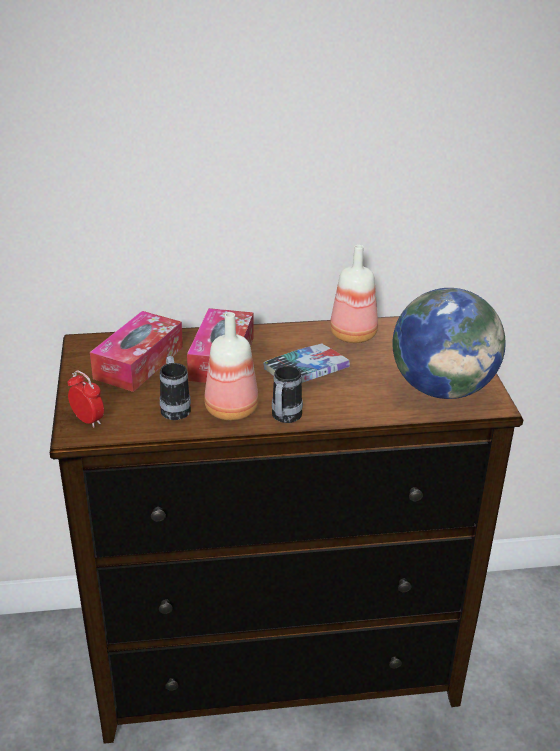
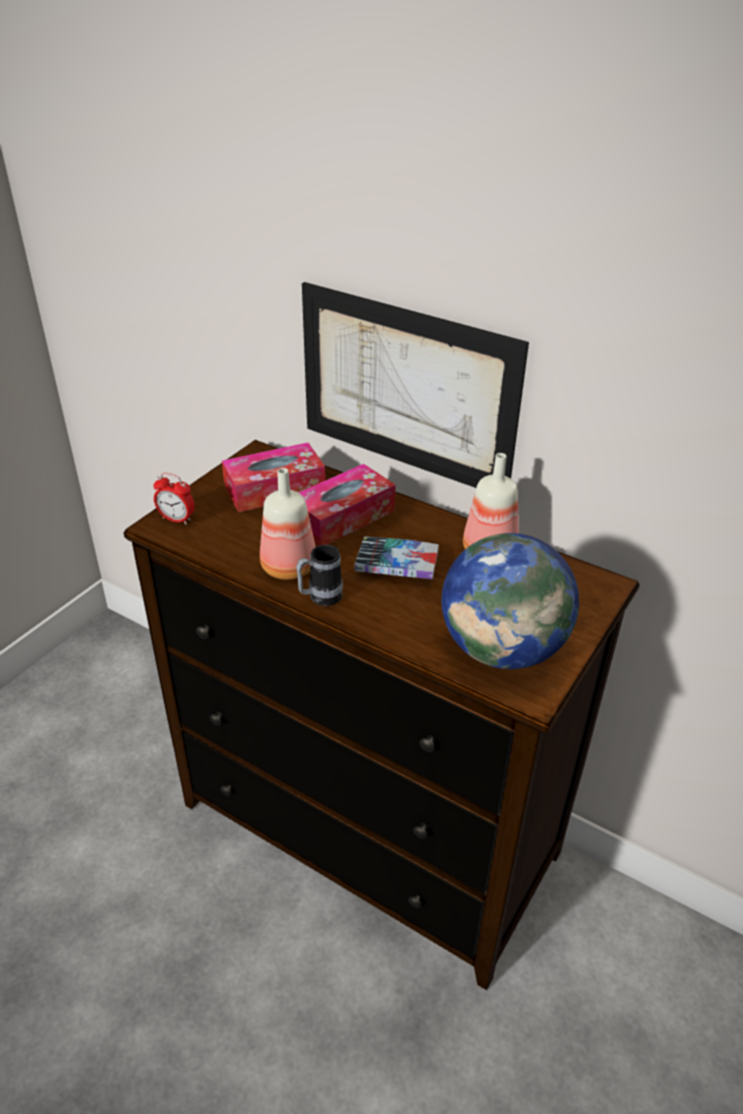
camera: 40 degrees right, 5 degrees up
alarm clock [68,371,104,428] -> alarm clock turned 120 degrees clockwise [153,473,195,525]
mug [160,356,191,420] -> none
none -> picture [302,282,529,488]

